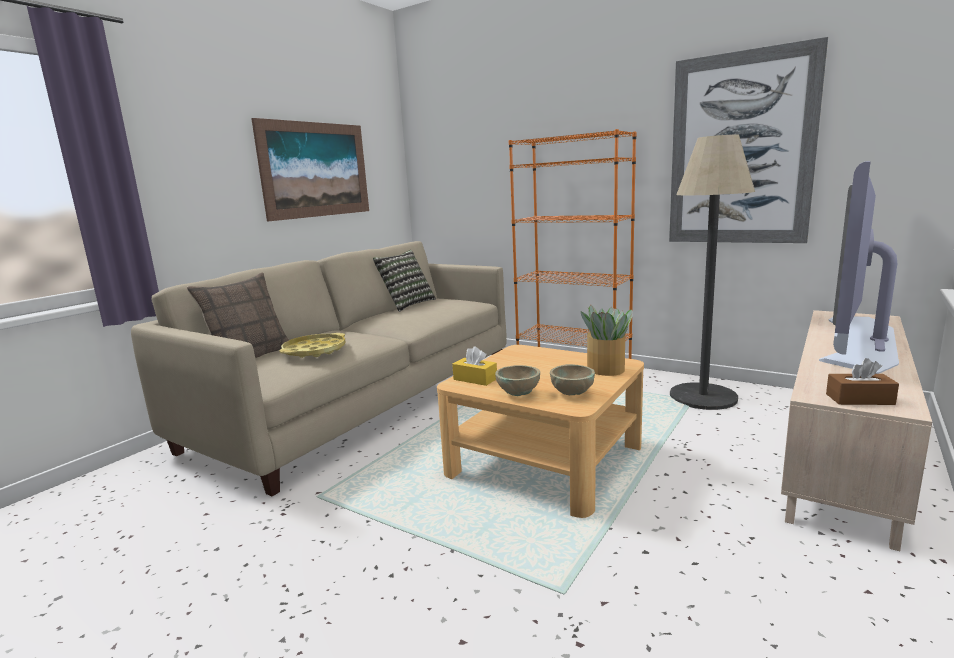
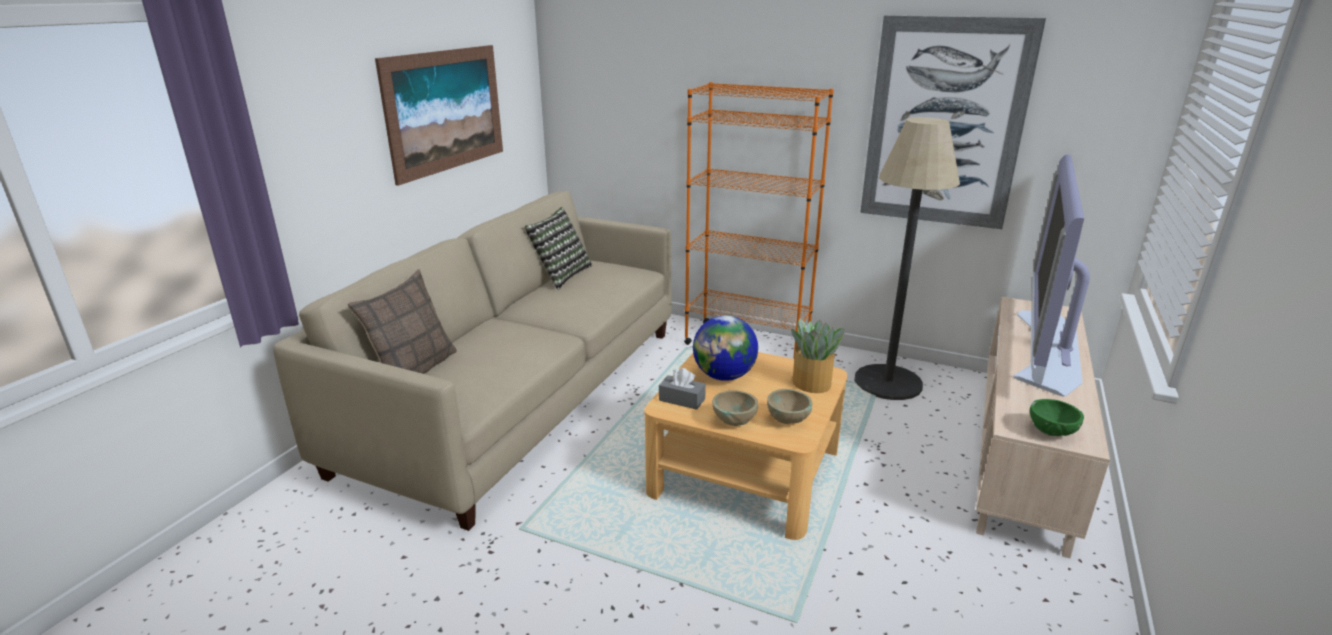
camera: 10 degrees left, 10 degrees up
yellow tray [279,333,345,358] -> none
yellow tissue box [452,346,497,386] -> grey tissue box [659,368,706,410]
brown tissue box [826,358,899,405] -> green bowl [1030,399,1084,436]
none -> globe [693,315,758,381]

